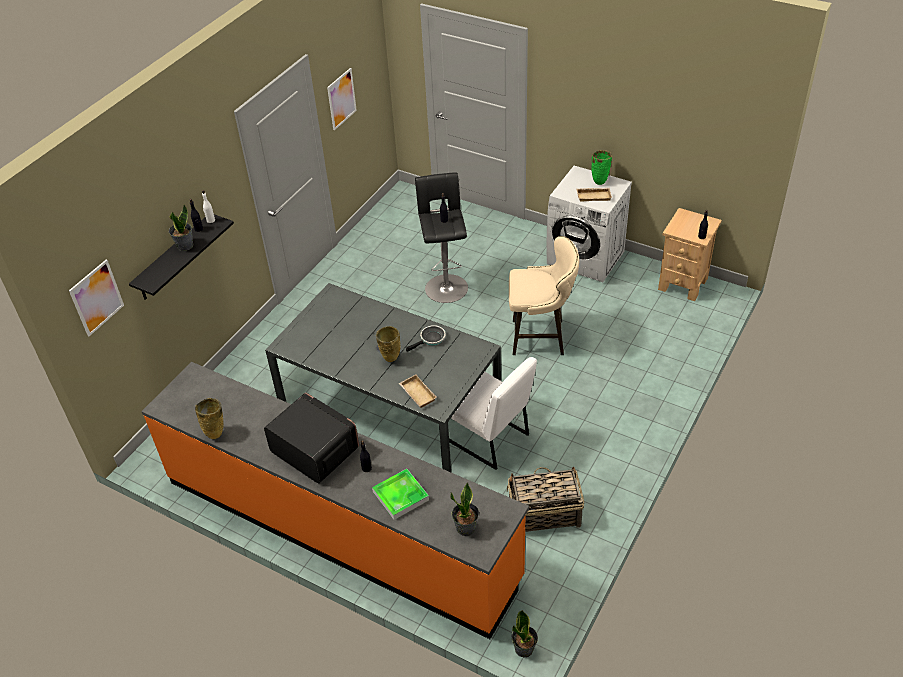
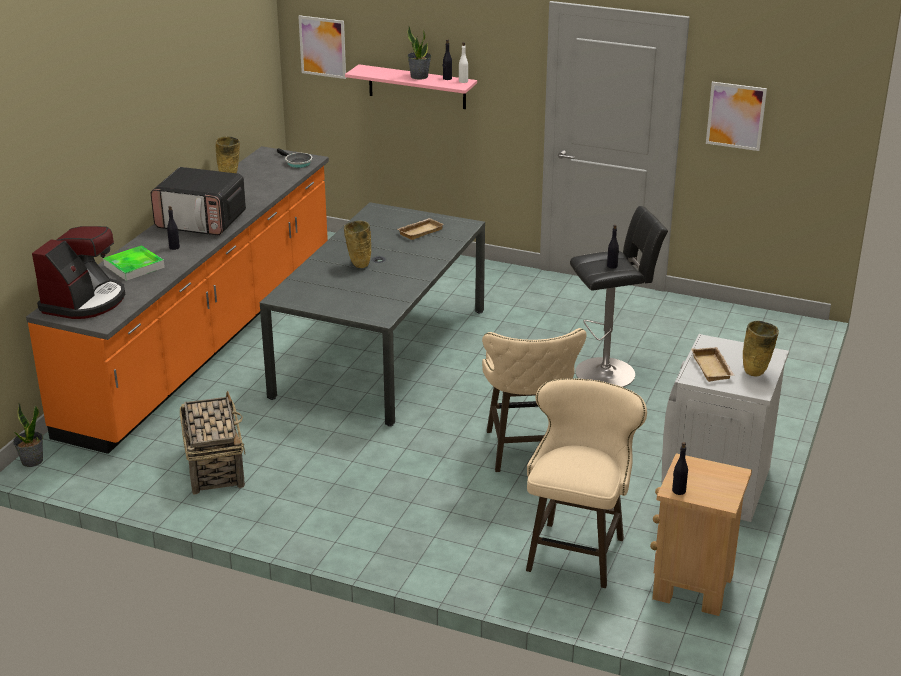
camera: 80 degrees right, 15 degrees down
black shelf [129,214,234,300] -> pink shelf [345,64,477,109]
microwave [264,393,359,483] -> microwave turned 75 degrees clockwise [151,167,246,235]
beige tray [399,374,437,408] -> beige tray moved to [398,218,444,240]
frying pan [406,325,446,352] -> frying pan moved to [277,148,313,168]
white chair [449,357,537,470] -> none
potted plant [450,483,479,536] -> coffee machine [32,226,125,319]
green vase [591,150,612,185] -> beige vase [743,321,779,377]
none -> beige stool [526,378,647,588]

